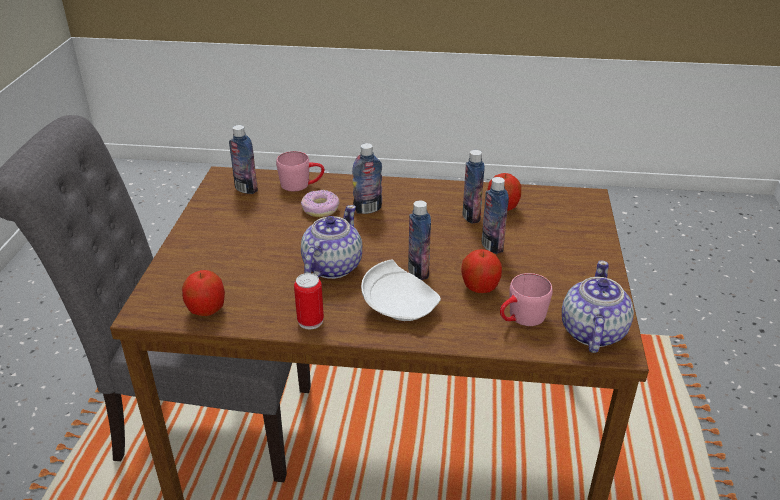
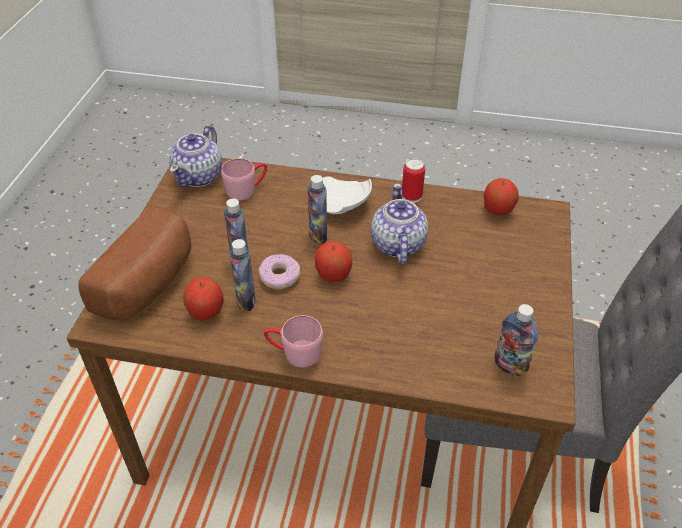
camera: 175 degrees left, 10 degrees up
pink mug [276,151,324,191] -> pink mug moved to [264,315,323,368]
donut [301,190,339,217] -> donut moved to [259,254,300,289]
teapot [301,205,362,279] -> teapot turned 150 degrees clockwise [371,183,429,264]
bottle [352,143,383,214] -> none
apple [461,249,502,293] -> apple moved to [315,241,352,282]
none -> bread [78,206,191,321]

